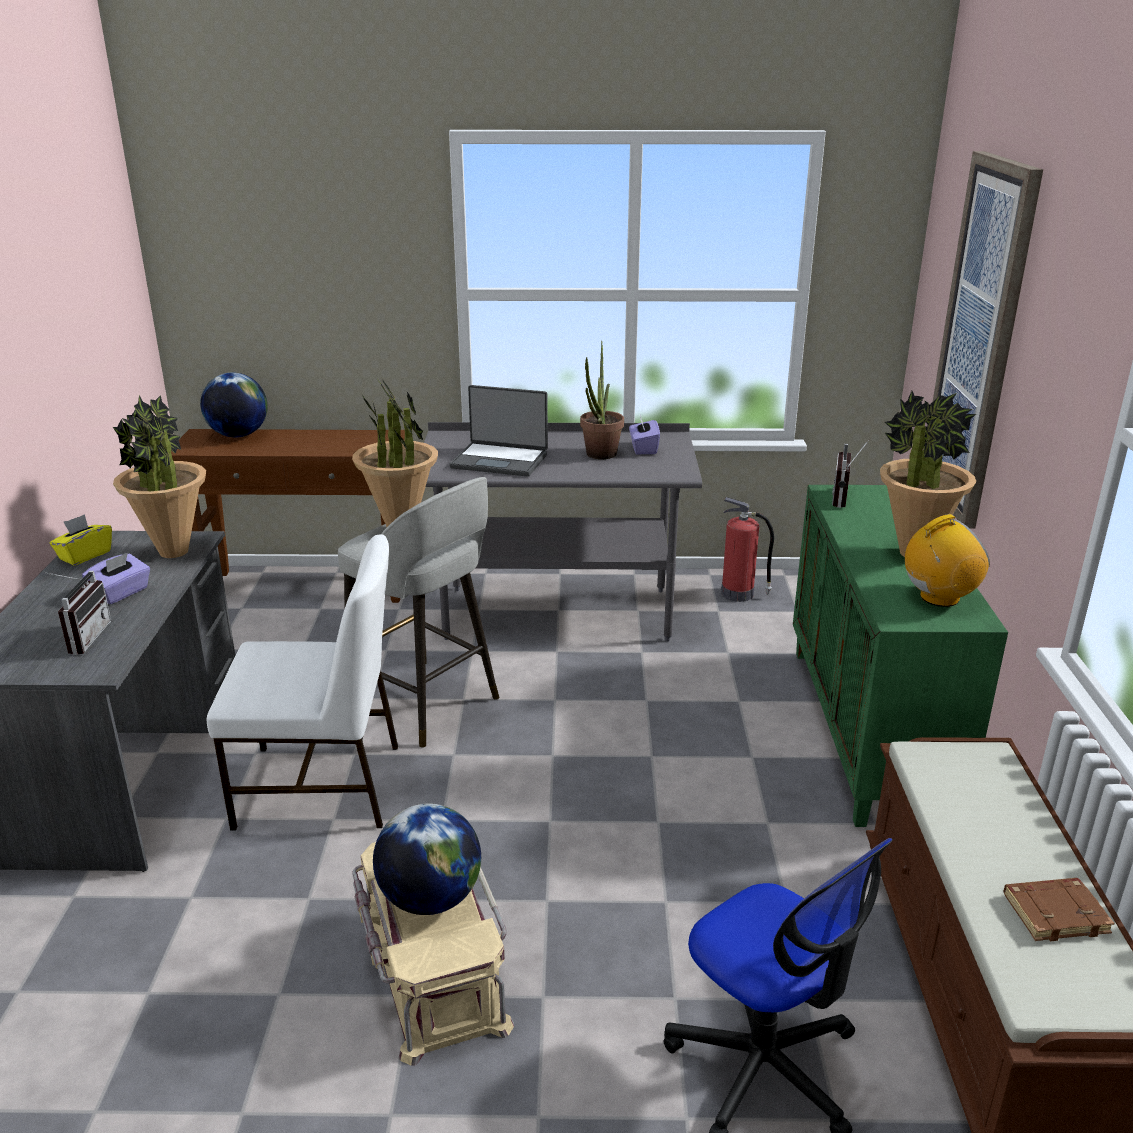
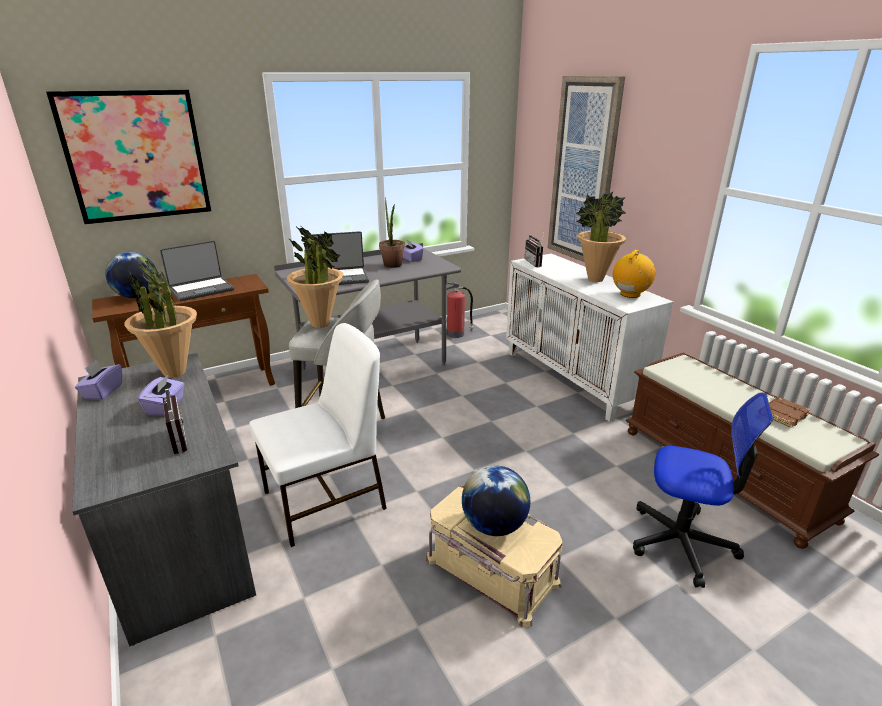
camera: 30 degrees left, 0 degrees up
yellow tissue box [50,514,112,566] -> purple tissue box [75,360,122,400]
green cabinet [793,485,1008,827] -> white cabinet [506,253,673,422]
none -> picture [46,90,211,224]
none -> laptop [160,241,234,301]

